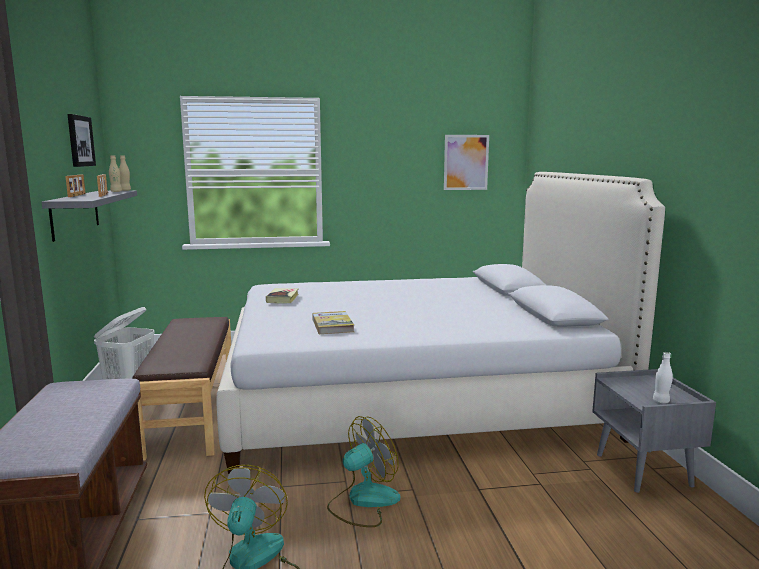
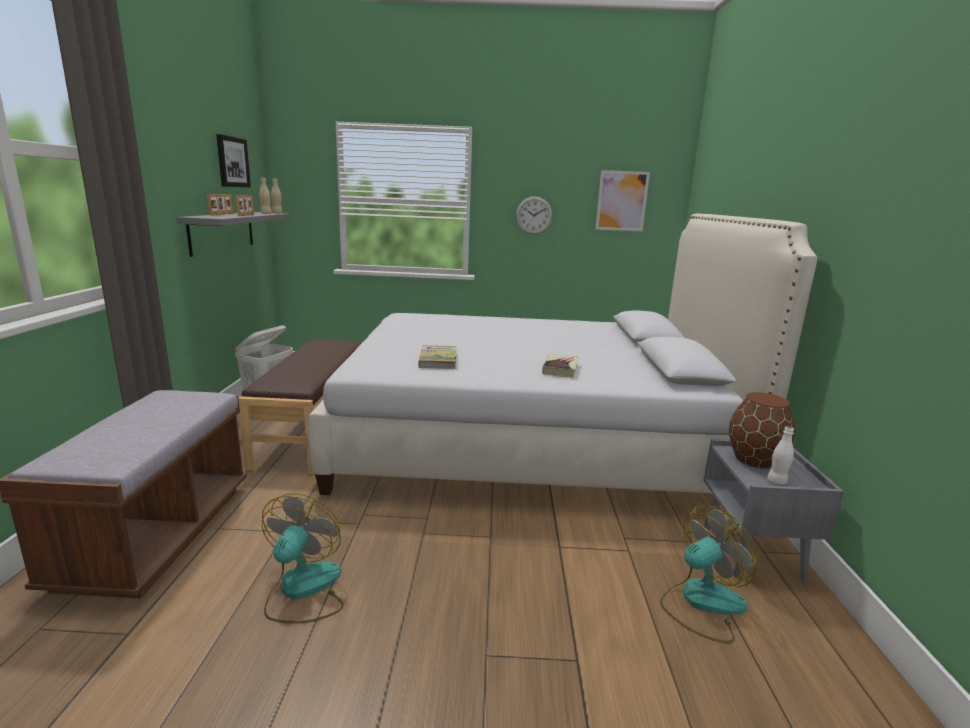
camera: 10 degrees right, 5 degrees up
book [266,288,299,304] -> book moved to [542,354,579,377]
fan [327,416,401,527] -> fan moved to [660,505,757,643]
none -> wall clock [516,196,553,234]
none -> brown vase [729,392,795,469]

